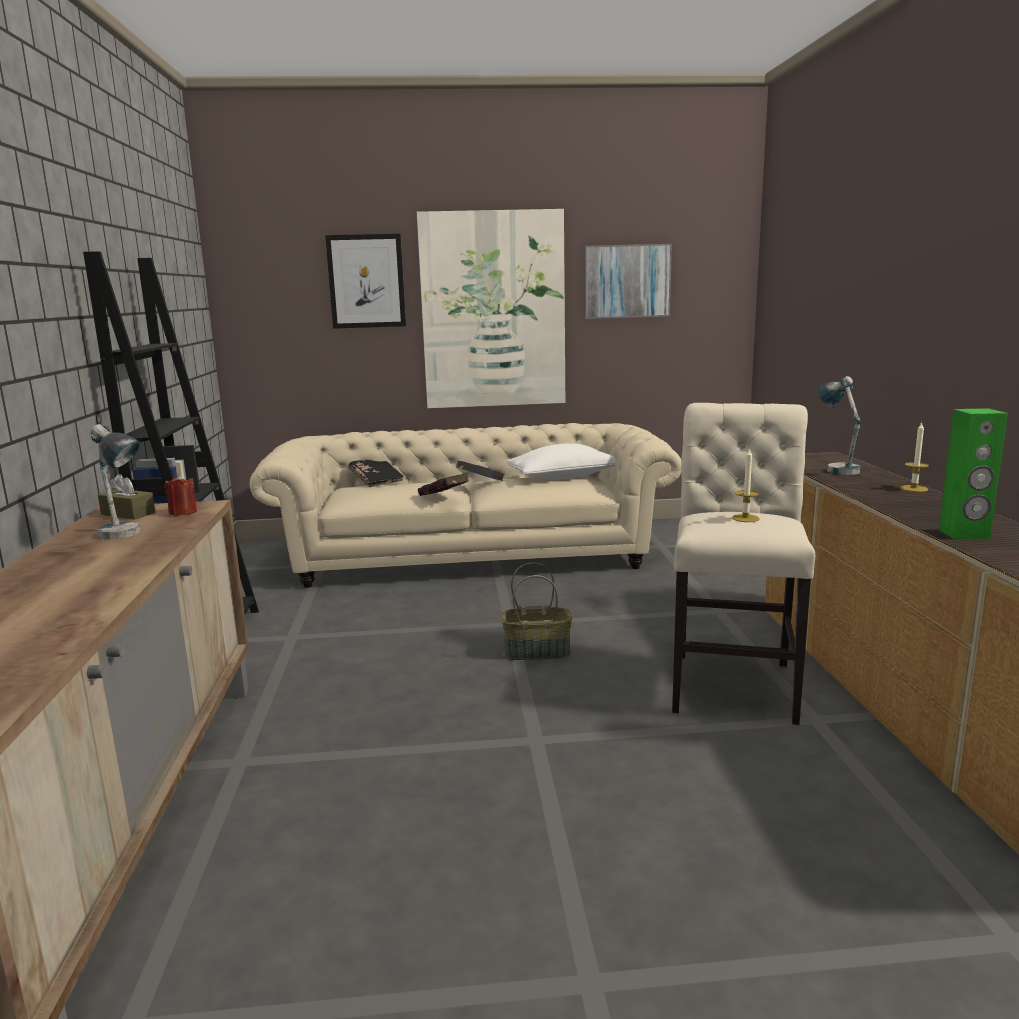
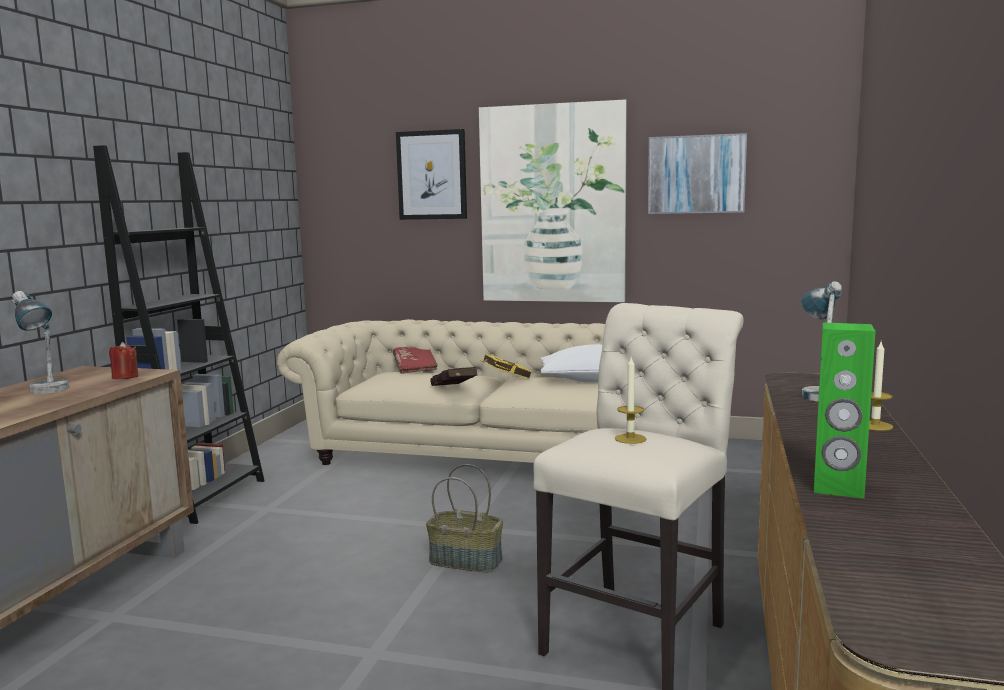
camera: 20 degrees right, 5 degrees down
brown tissue box [98,474,155,519] -> none
black book [348,460,404,488] -> red book [393,347,438,374]
blue book [456,460,504,481] -> yellow book [481,354,532,379]

